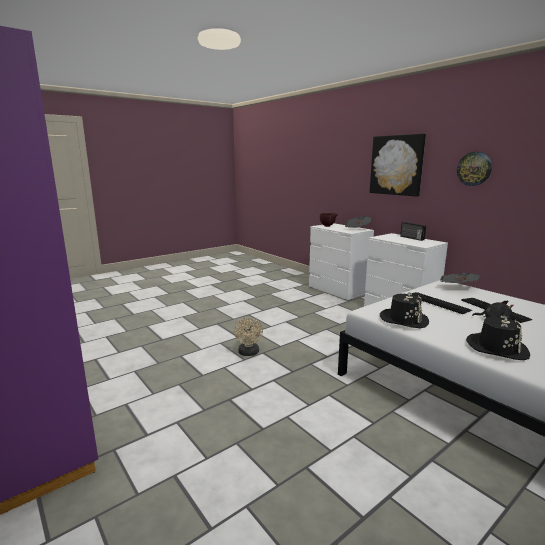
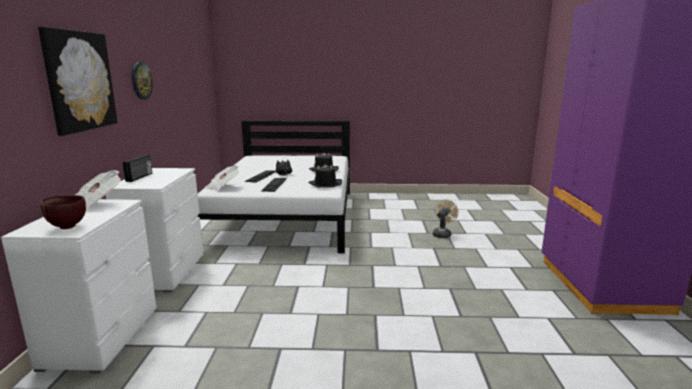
camera: 140 degrees left, 0 degrees up
beige fan [234,318,263,356] -> beige fan moved to [433,200,458,238]

